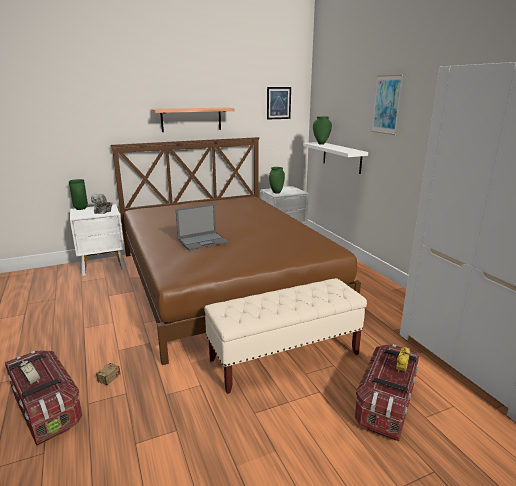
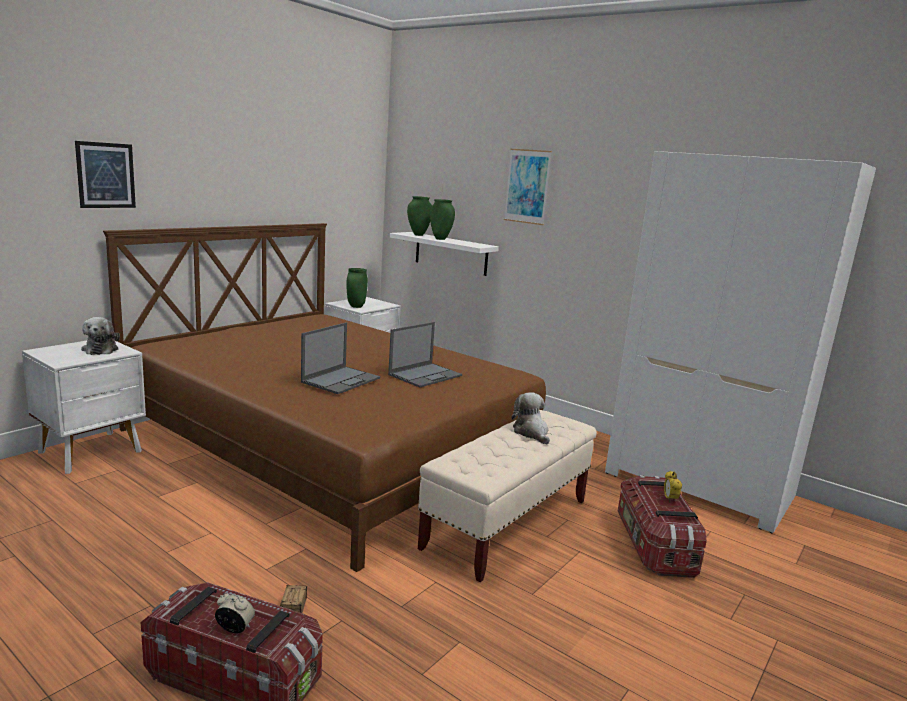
camera: 30 degrees left, 5 degrees down
green vase [69,179,88,210] -> green vase moved to [430,199,455,240]
shelf [151,108,235,132] -> none
picture [267,87,291,120] -> picture moved to [75,141,136,208]
none -> laptop [388,322,462,387]
none -> plush toy [512,393,550,444]

